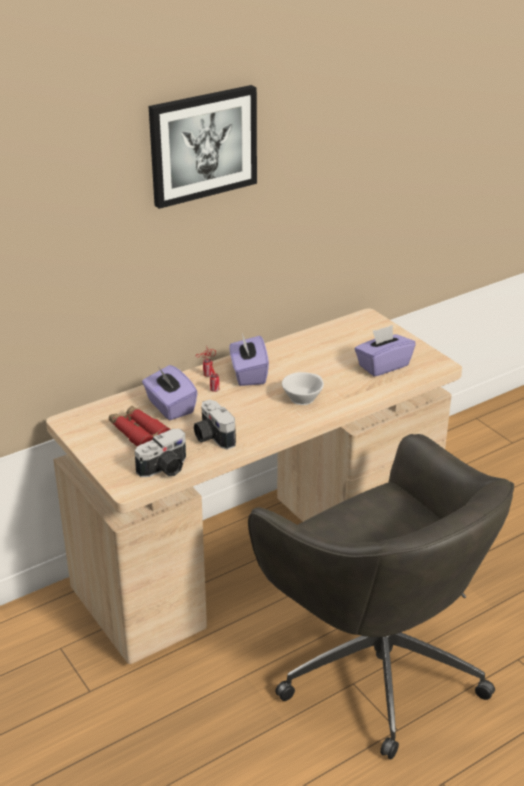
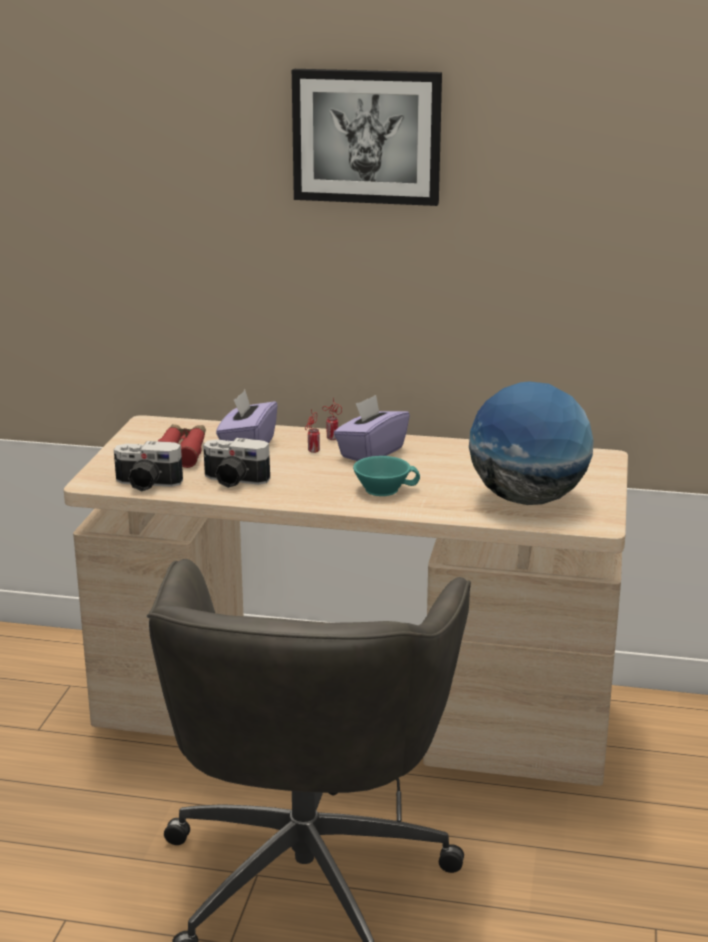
camera: 45 degrees right, 10 degrees down
camera [194,399,236,450] -> camera turned 90 degrees counterclockwise [203,438,270,488]
white cup [282,372,324,405] -> turquoise cup [353,456,420,496]
purple tissue box [354,325,416,377] -> globe [469,381,594,505]

